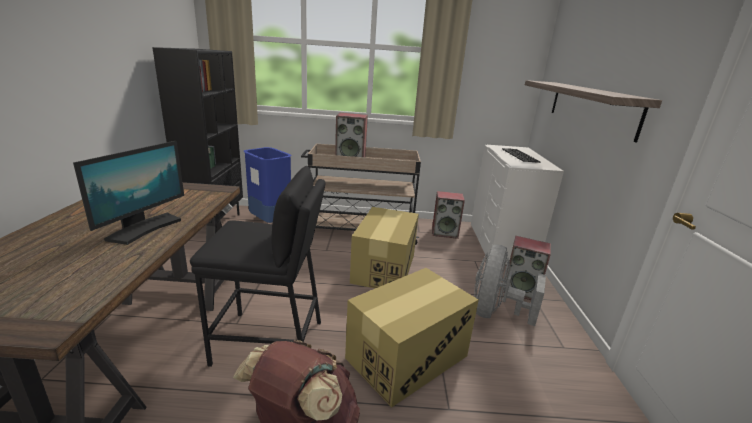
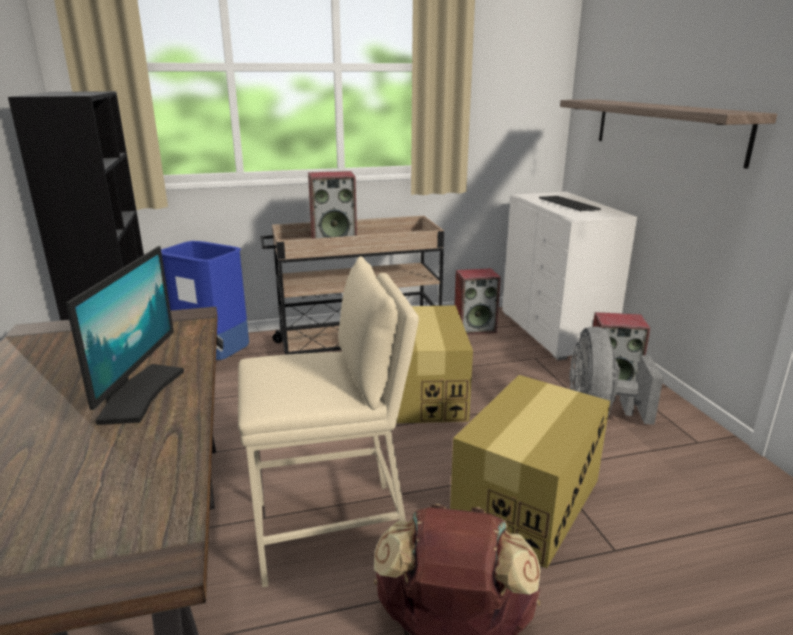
camera: 15 degrees left, 0 degrees up
black stool [190,166,325,367] -> beige stool [238,256,419,587]

